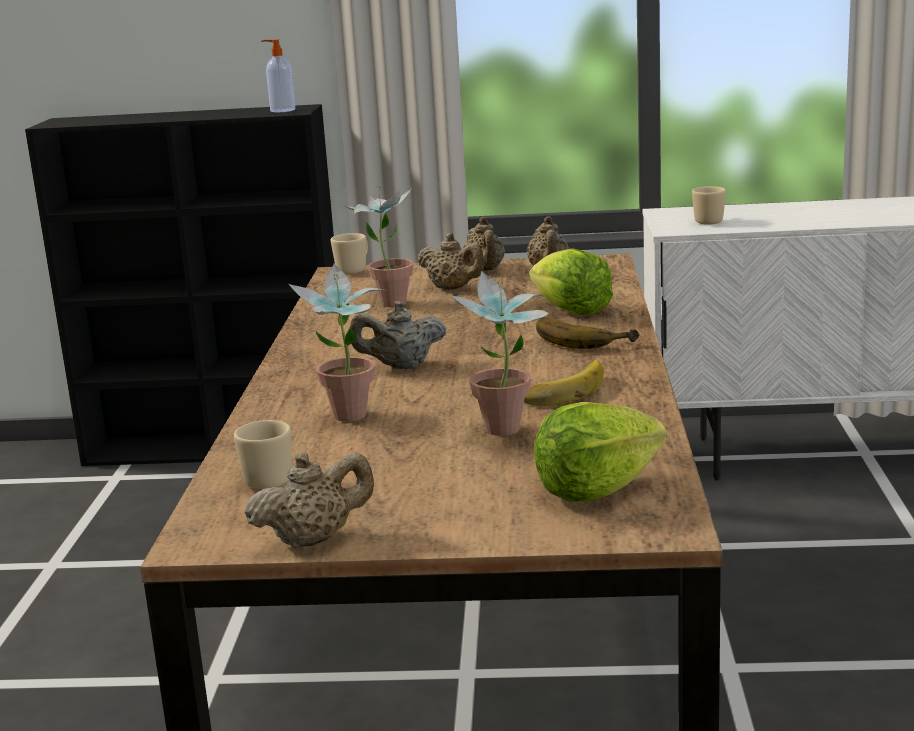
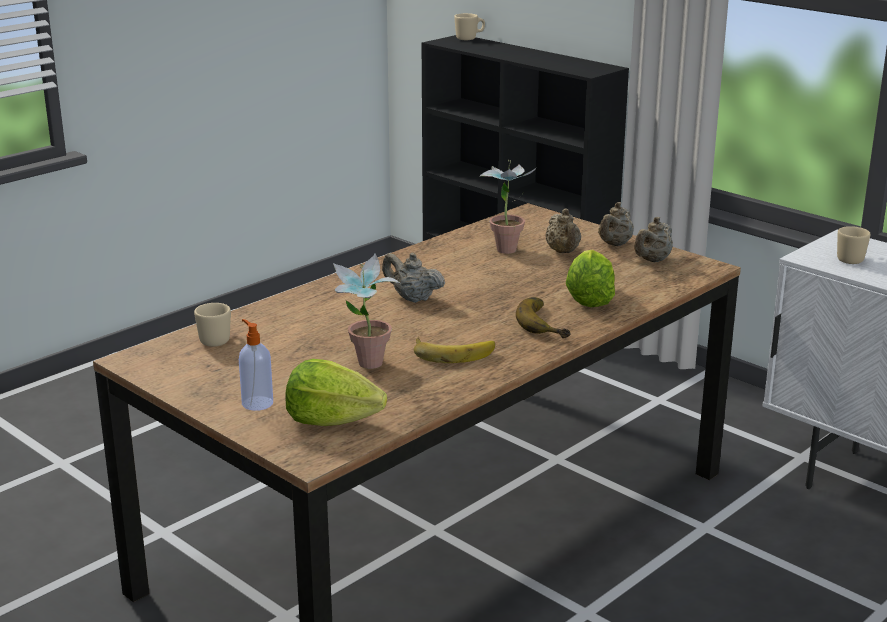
camera: 40 degrees right, 5 degrees up
beige teapot [245,452,374,549] -> none
soap dispenser [261,39,295,112] -> soap dispenser moved to [239,319,273,411]
potted plant [289,264,388,422] -> none
beige mug [331,233,368,274] -> beige mug moved to [454,13,485,40]

